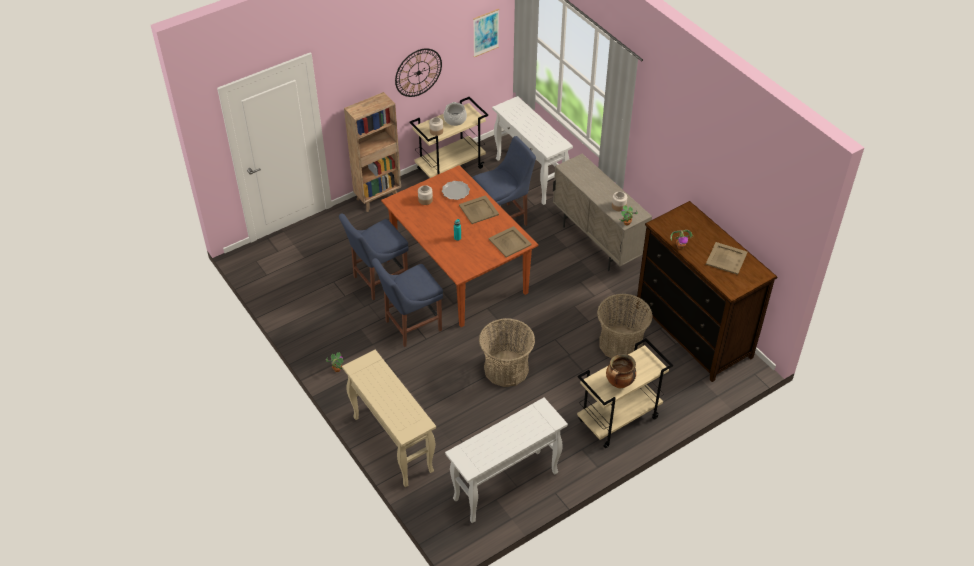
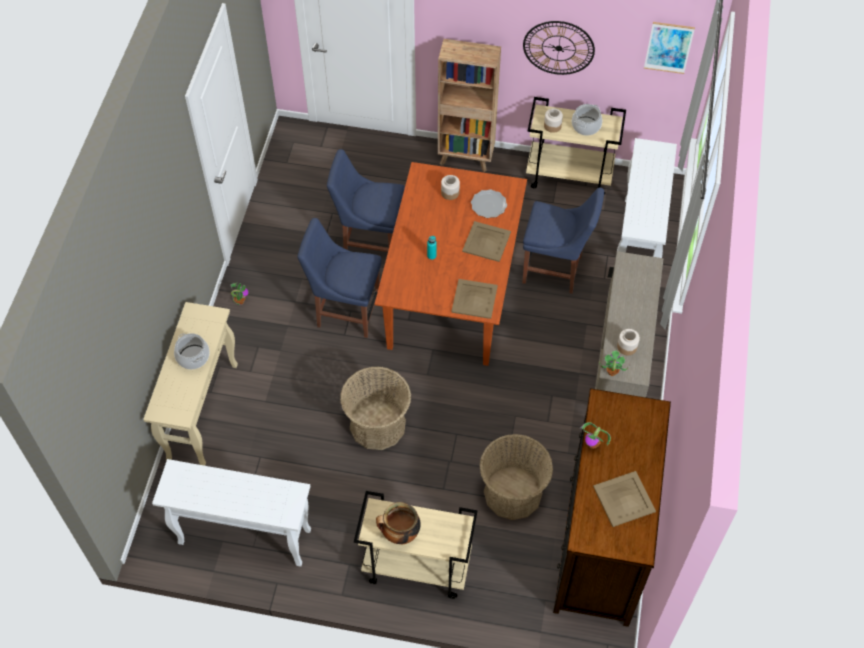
camera: 45 degrees right, 10 degrees up
none -> cooking pot [174,333,210,370]

